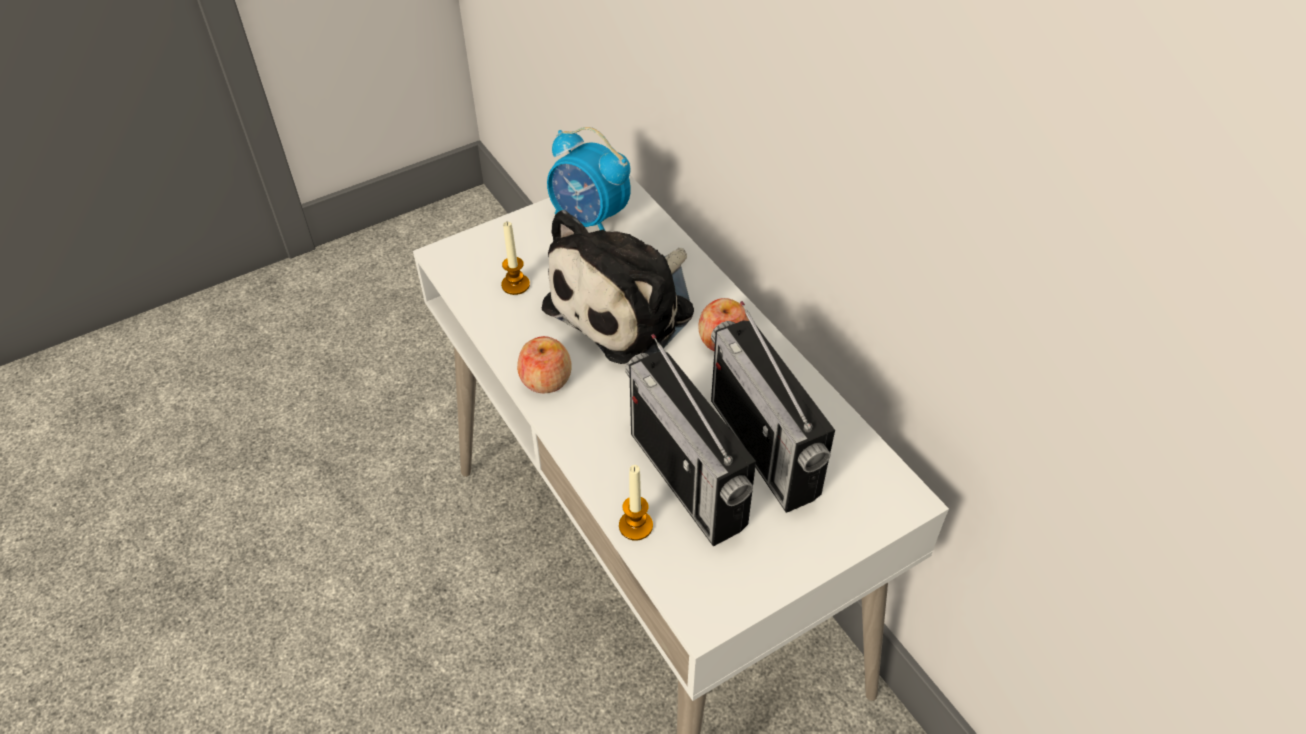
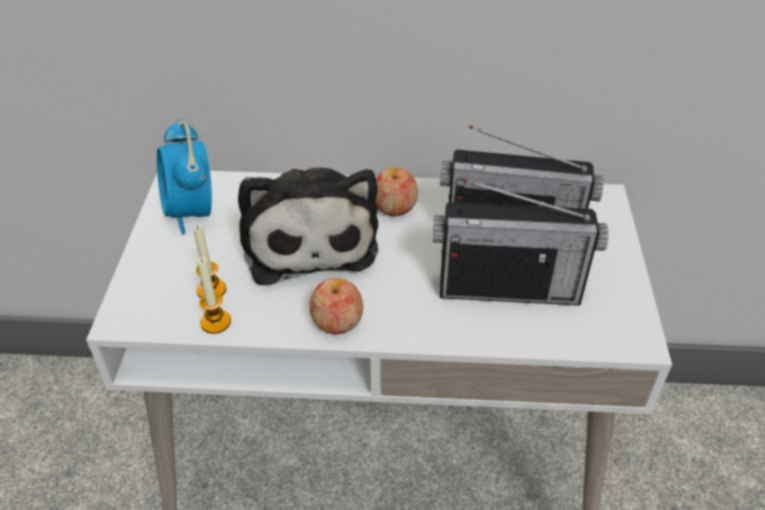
camera: 55 degrees left, 5 degrees down
alarm clock [547,127,631,230] -> alarm clock turned 90 degrees clockwise [157,119,212,235]
candle [619,465,653,541] -> candle moved to [197,257,231,334]

